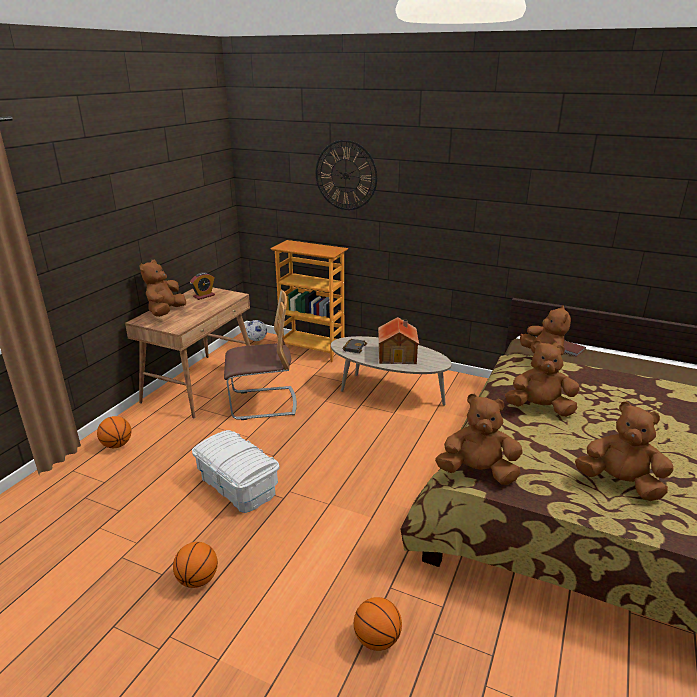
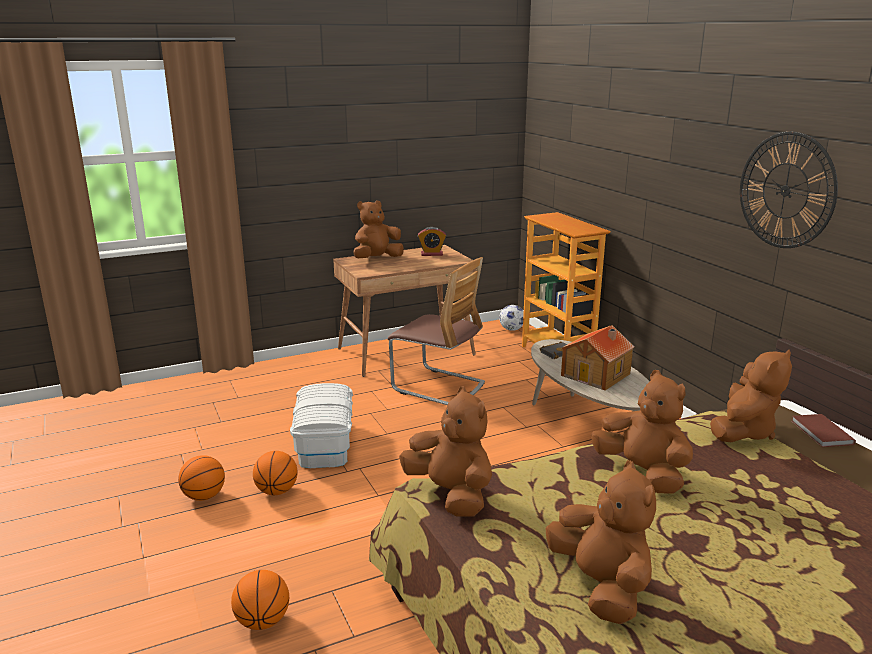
camera: 40 degrees right, 5 degrees down
basketball [97,416,131,448] -> basketball moved to [253,451,298,495]
wall clock [316,140,377,210] -> wall clock moved to [740,132,838,248]

